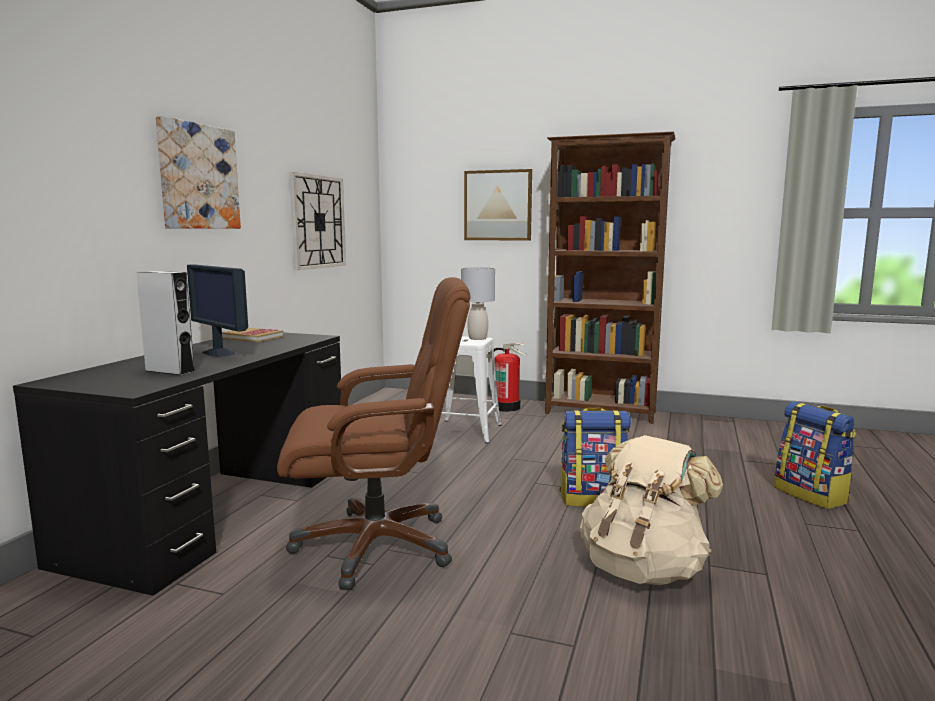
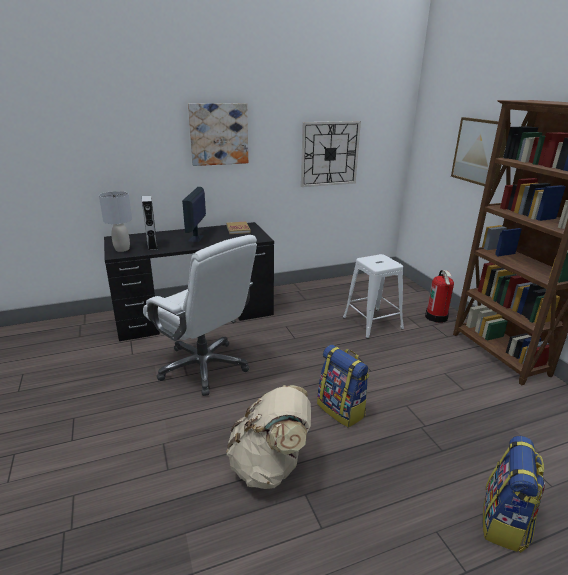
camera: 50 degrees right, 15 degrees up
brown office chair [277,277,471,590] -> white office chair [143,235,257,396]
grey table lamp [461,267,495,340] -> grey table lamp moved to [99,191,132,252]

